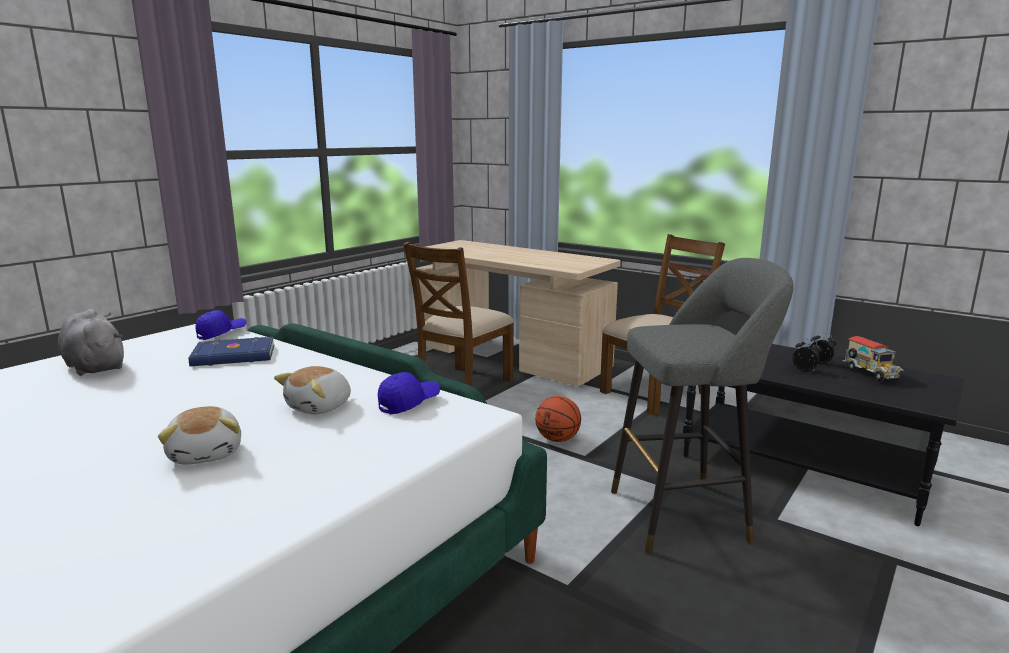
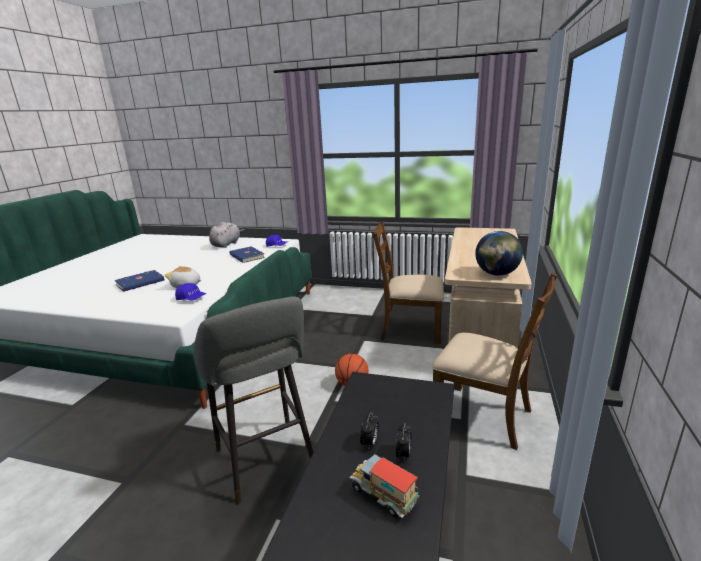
camera: 70 degrees right, 5 degrees up
plush toy [158,406,241,465] -> blue book [114,270,164,292]
toy truck [842,336,904,381] -> toy truck turned 75 degrees clockwise [349,454,419,518]
none -> globe [475,231,523,276]

